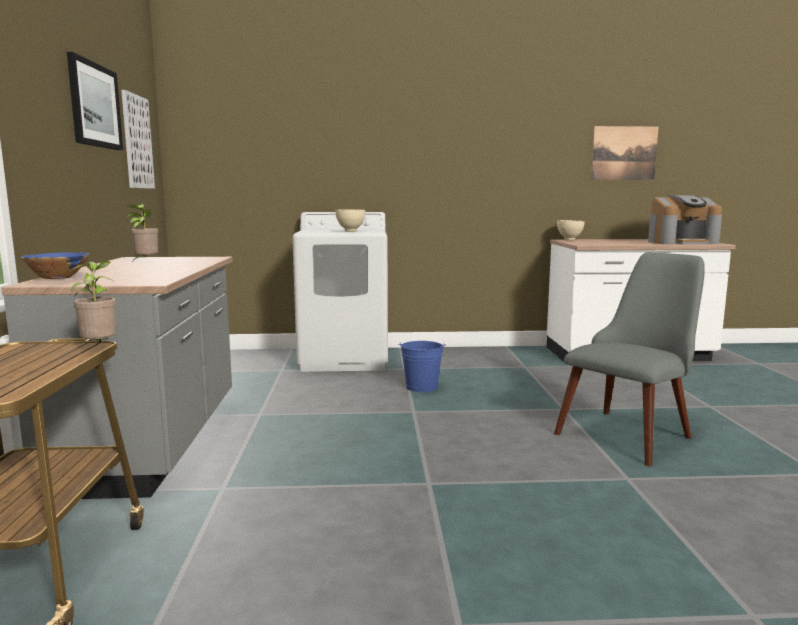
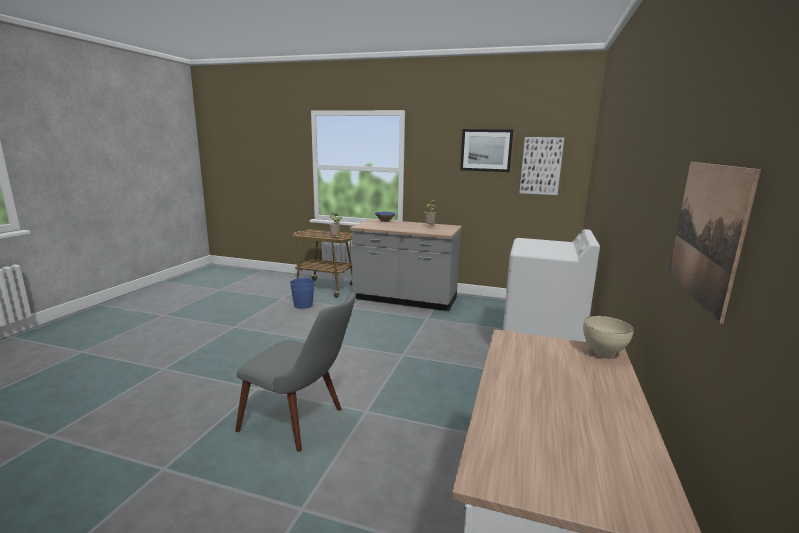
camera: 110 degrees right, 5 degrees up
beige bowl [335,209,365,232] -> none
blue bucket [398,341,446,392] -> blue bucket moved to [290,277,315,309]
grey chair [554,252,705,466] -> grey chair turned 45 degrees counterclockwise [235,292,355,452]
coffee machine [648,195,722,244] -> none

